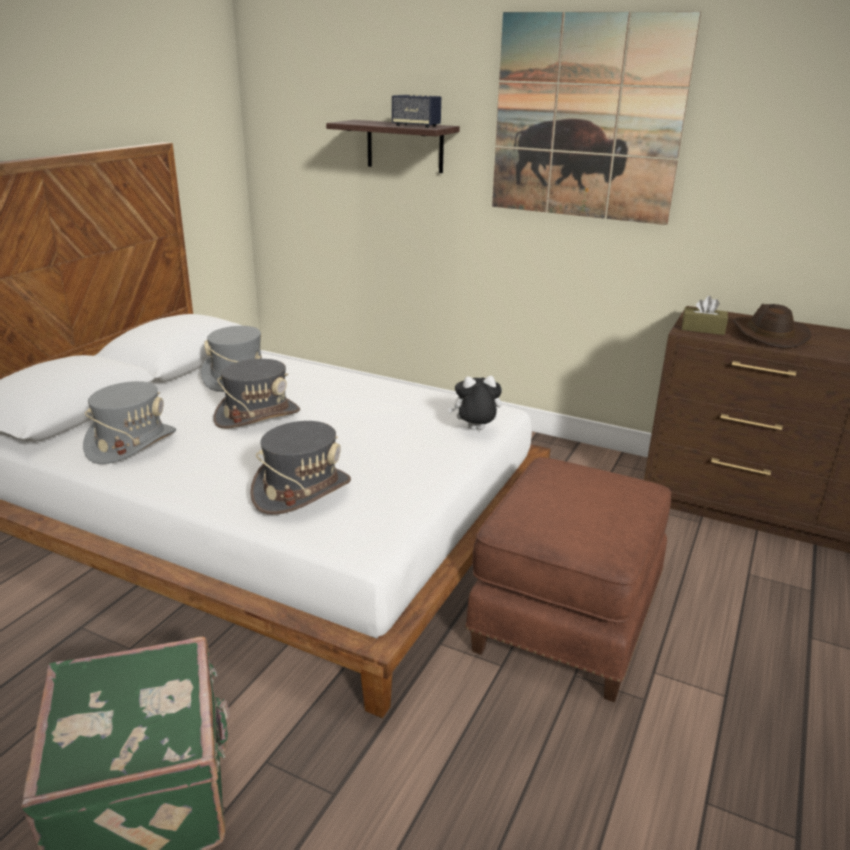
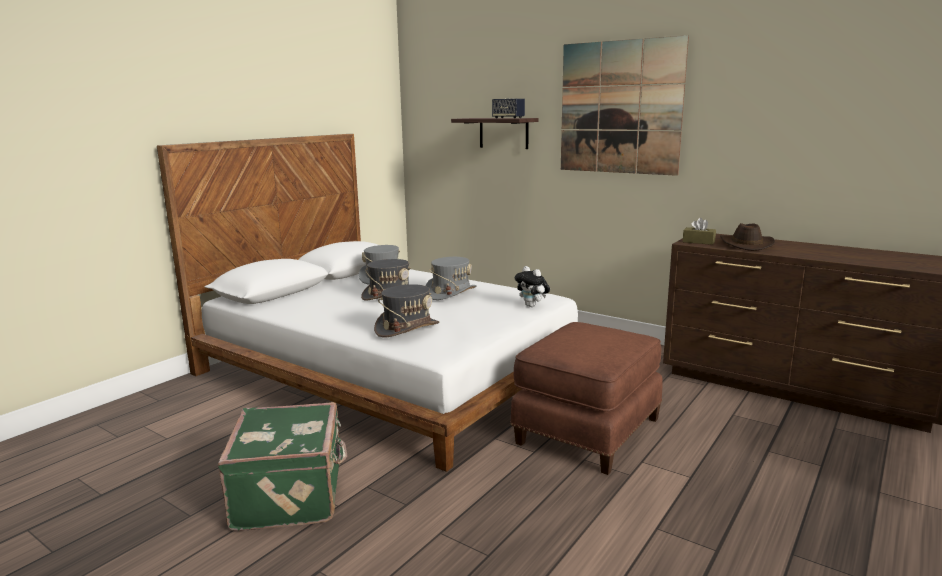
camera: 10 degrees right, 10 degrees down
grey hat [83,381,176,464] -> grey hat moved to [426,257,477,300]
plush toy [448,376,502,430] -> plush toy turned 135 degrees counterclockwise [515,266,550,307]

